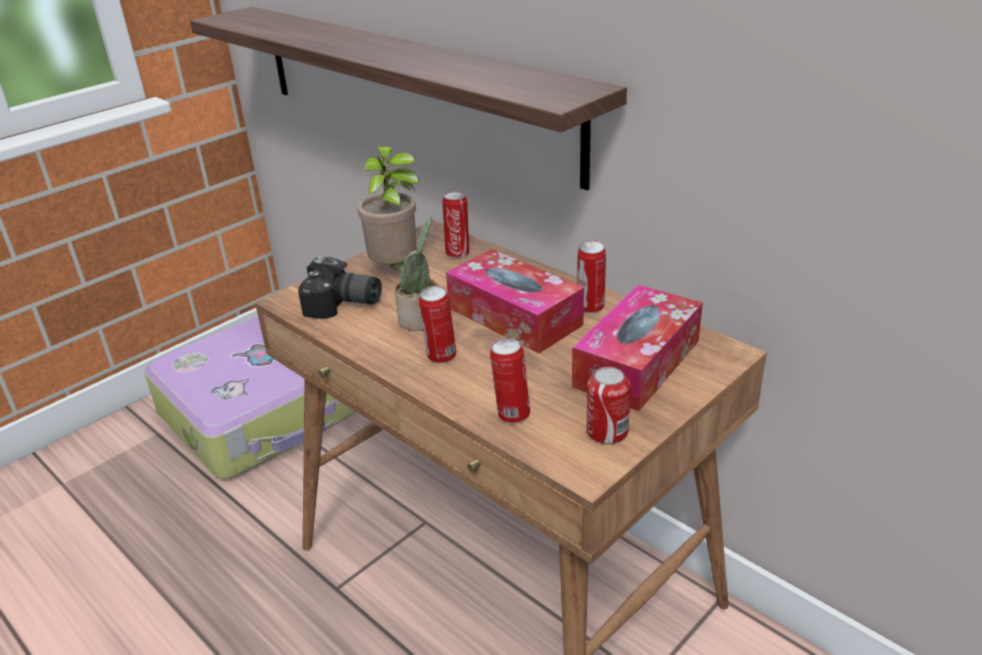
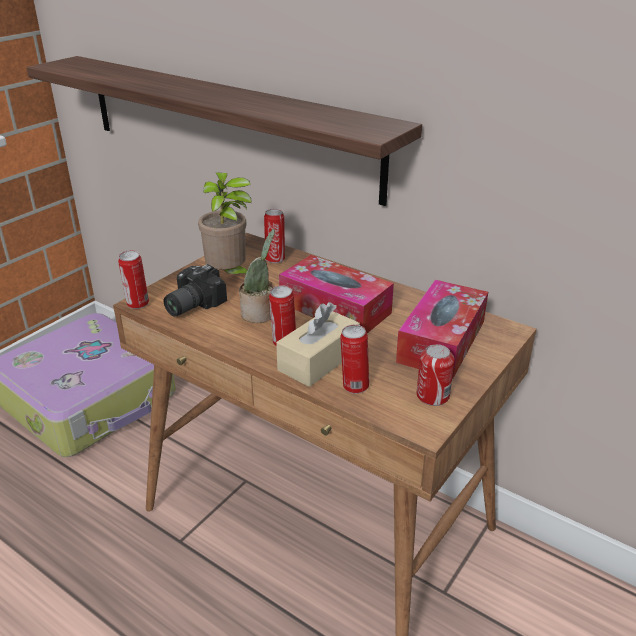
camera: 10 degrees left, 0 degrees up
camera [298,257,382,319] -> camera turned 120 degrees clockwise [163,264,227,317]
can [577,240,606,313] -> can moved to [118,250,149,309]
none -> beige tissue box [276,302,360,387]

